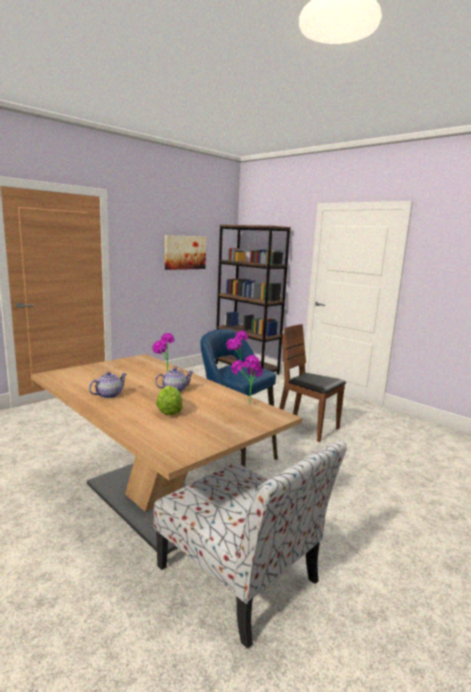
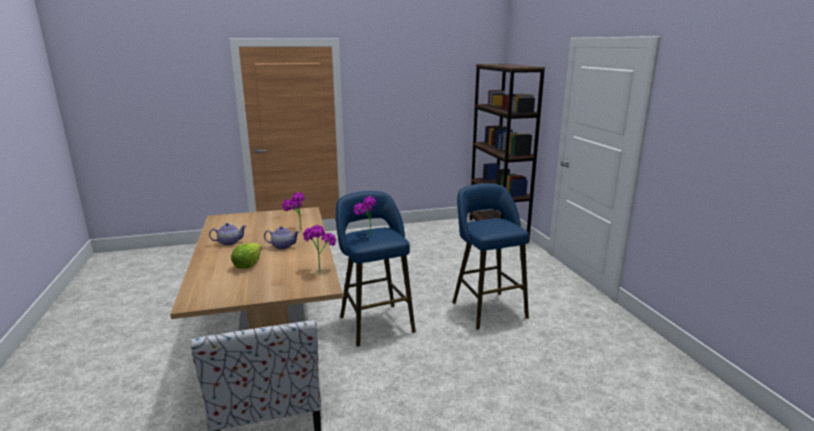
camera: 30 degrees right, 5 degrees up
picture [165,235,206,270] -> none
brown chair [279,324,346,442] -> blue stool [452,183,529,329]

